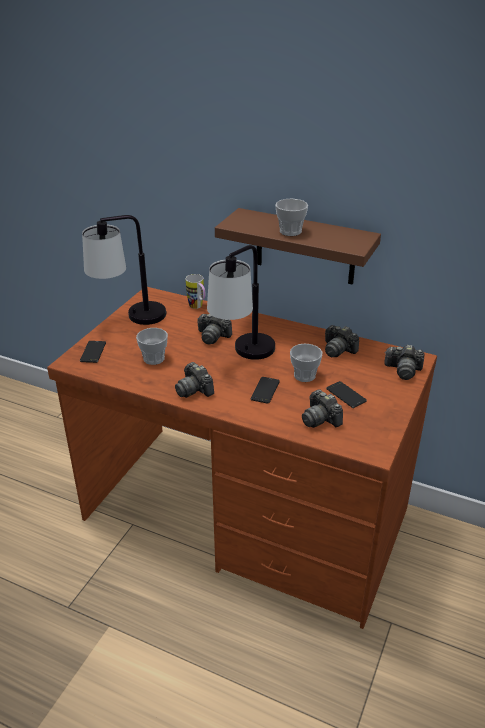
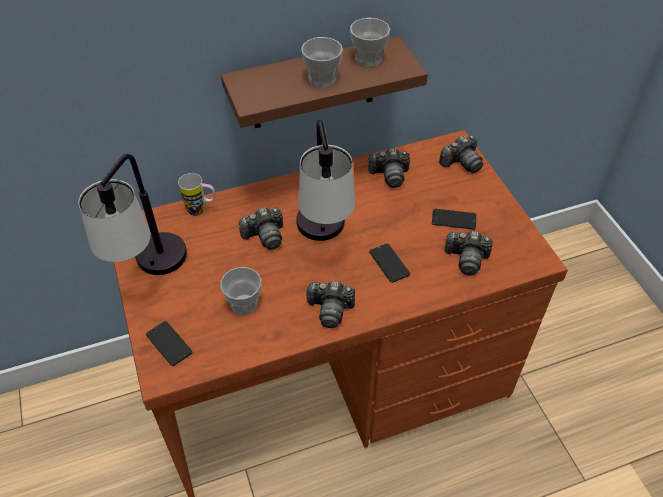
camera: 45 degrees left, 15 degrees up
cup [290,344,323,382] -> cup moved to [350,18,390,67]

